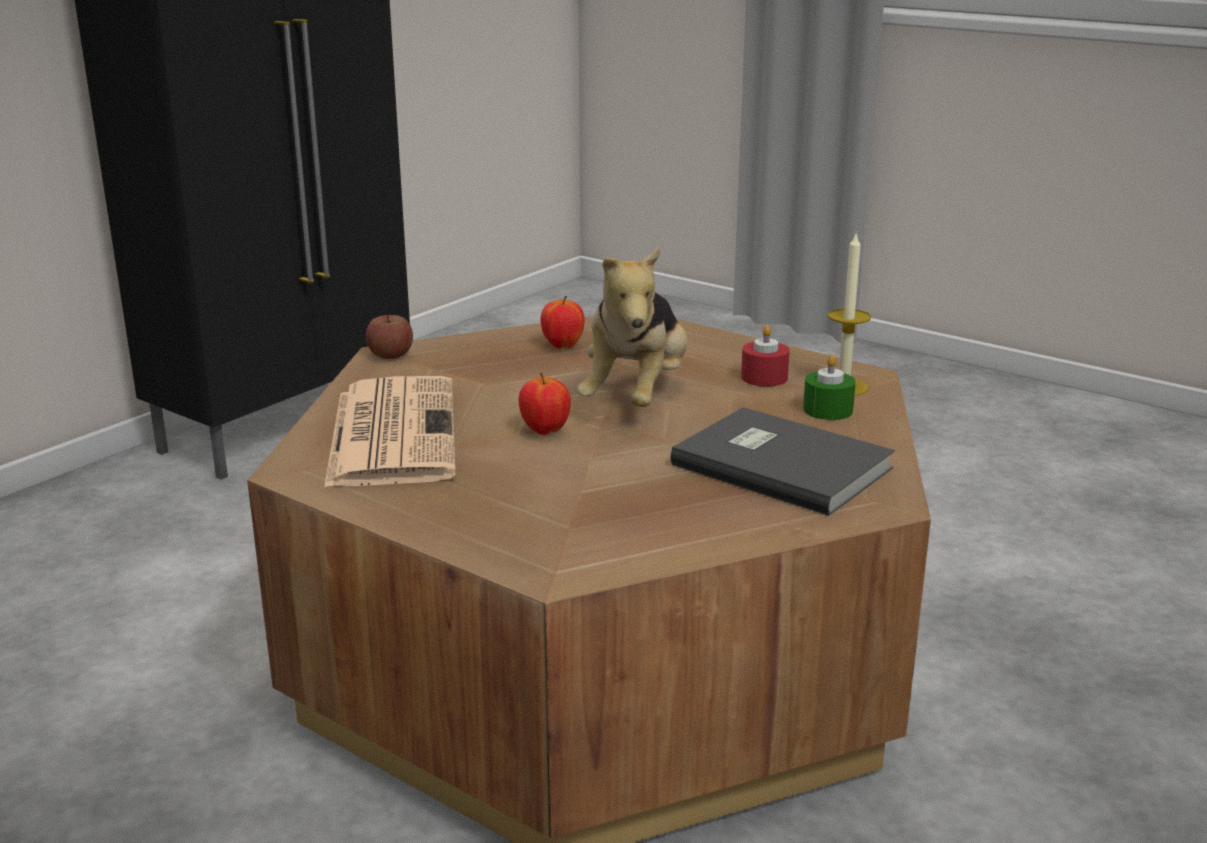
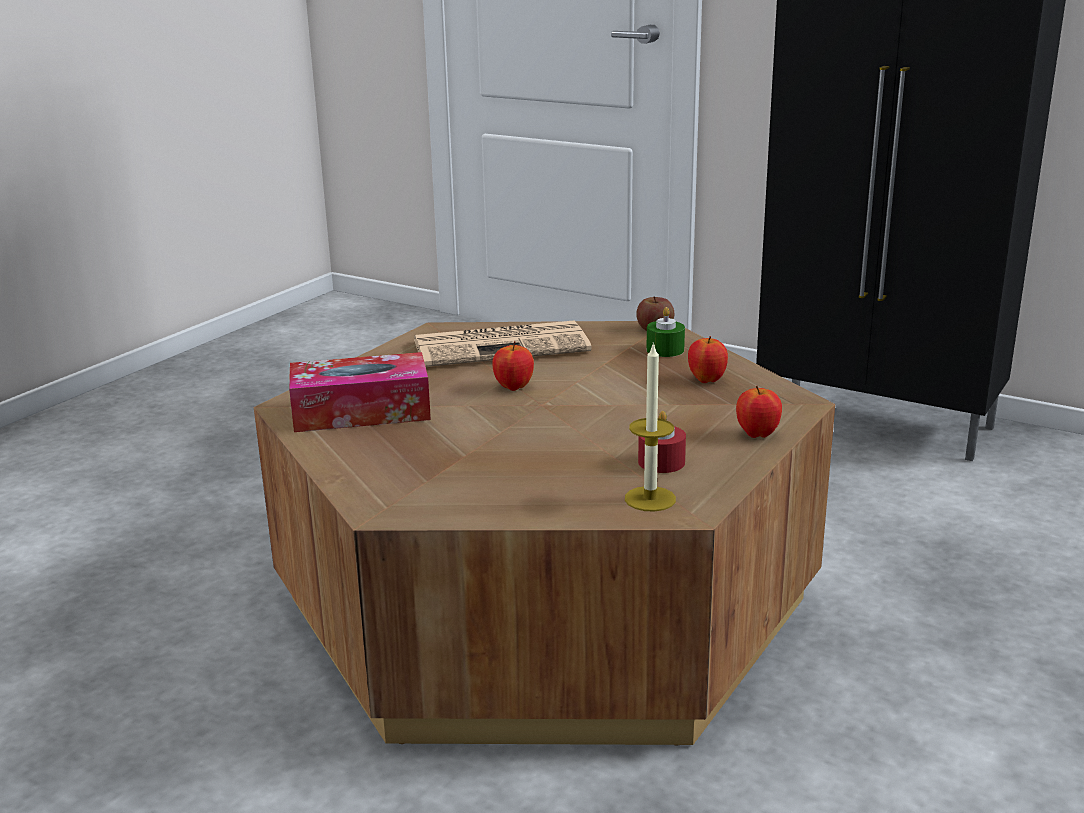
camera: 85 degrees right, 0 degrees up
plush toy [577,246,688,407] -> none
grey book [670,407,895,516] -> none
green candle [803,354,856,420] -> green candle moved to [646,307,685,357]
none -> tissue box [289,352,431,432]
none -> apple [736,386,782,438]

